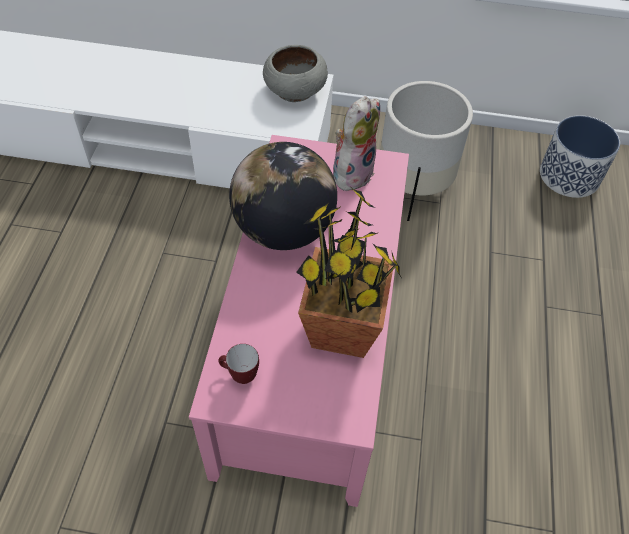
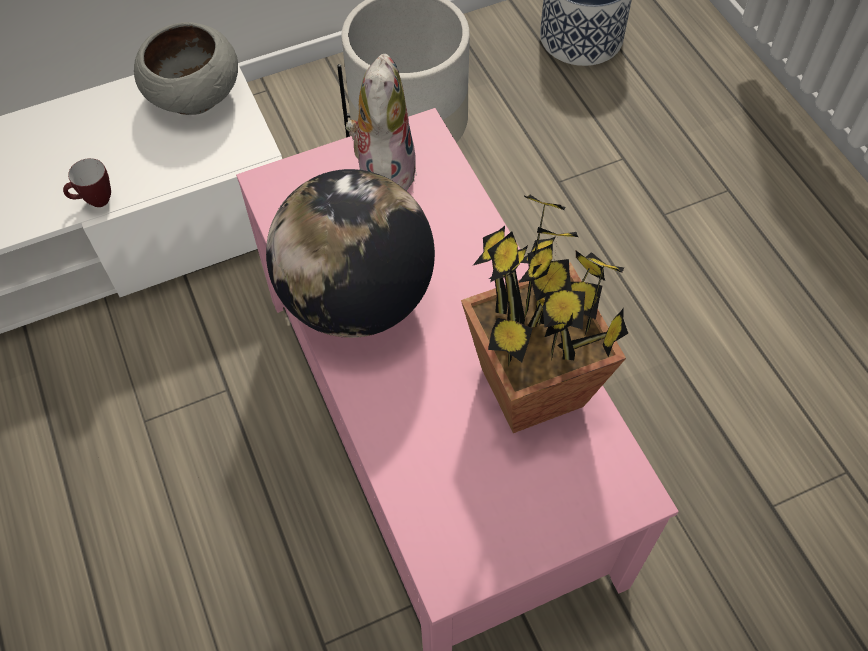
camera: 30 degrees left, 5 degrees up
mug [218,344,259,384] -> mug moved to [63,158,111,207]

